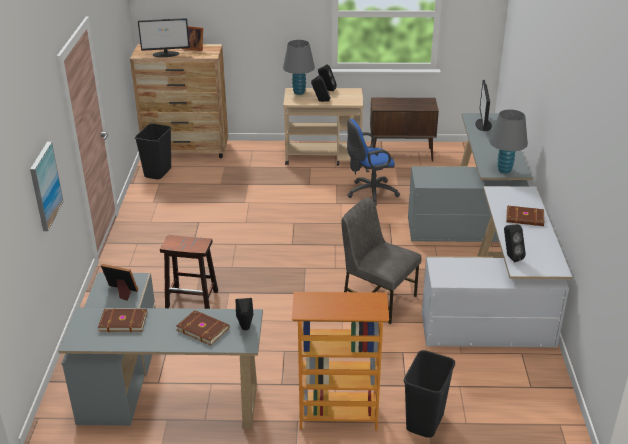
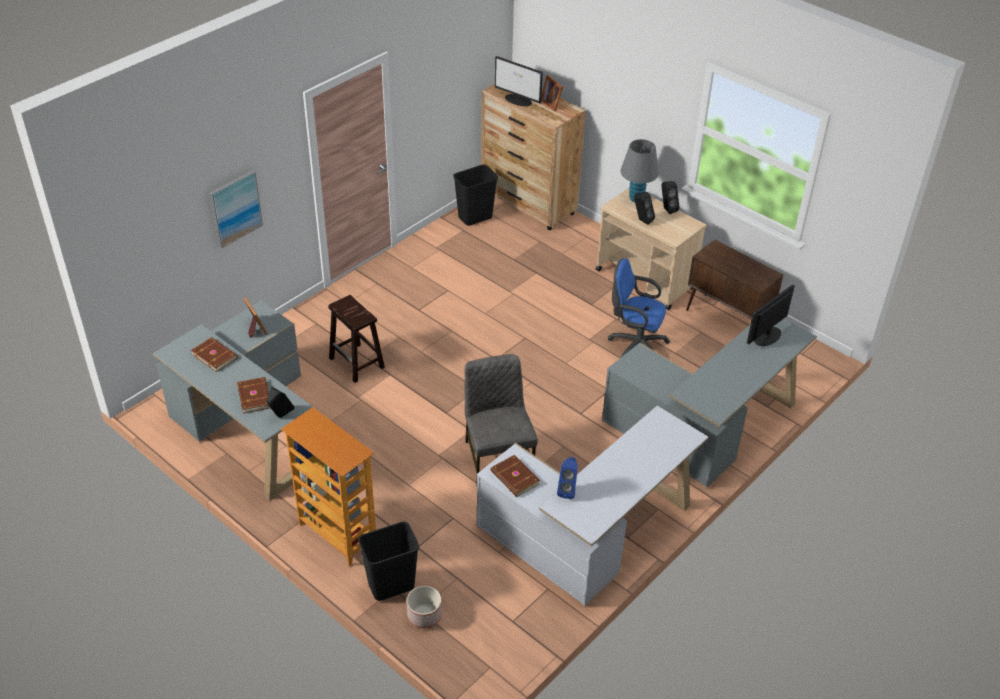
camera: 40 degrees right, 10 degrees up
grey table lamp [489,110,528,173] -> none
black speaker [504,224,526,262] -> blue speaker [557,457,578,499]
brown book [506,205,544,226] -> brown book moved to [491,455,540,497]
none -> planter [407,586,442,628]

